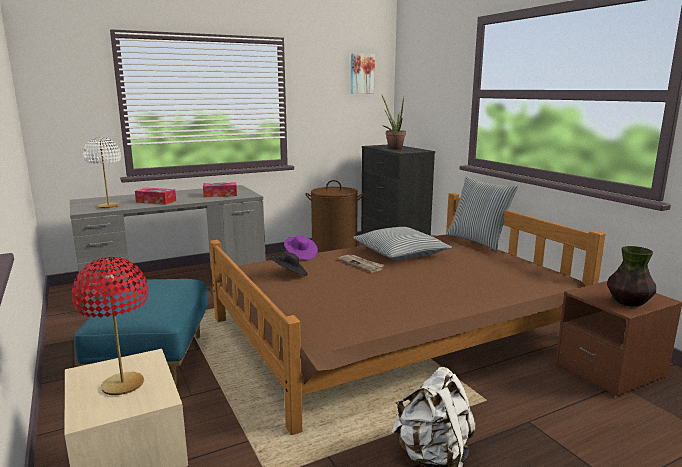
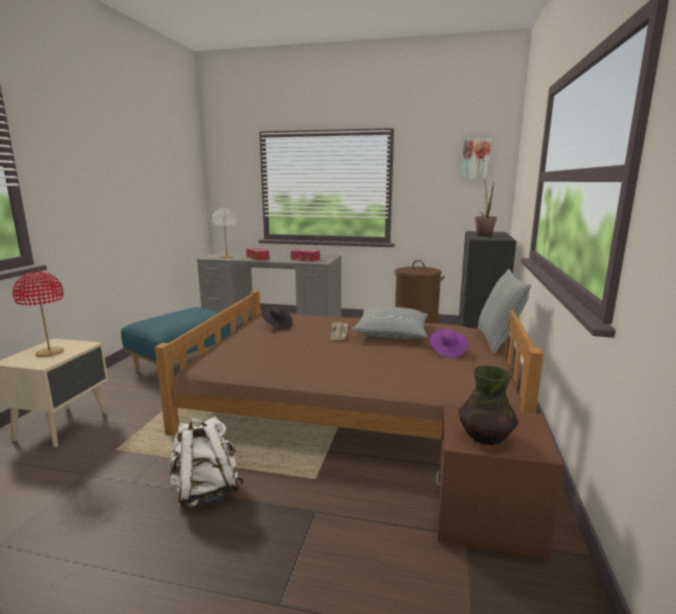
camera: 40 degrees right, 0 degrees up
purple hat [284,235,318,260] -> purple hat moved to [429,329,468,358]

